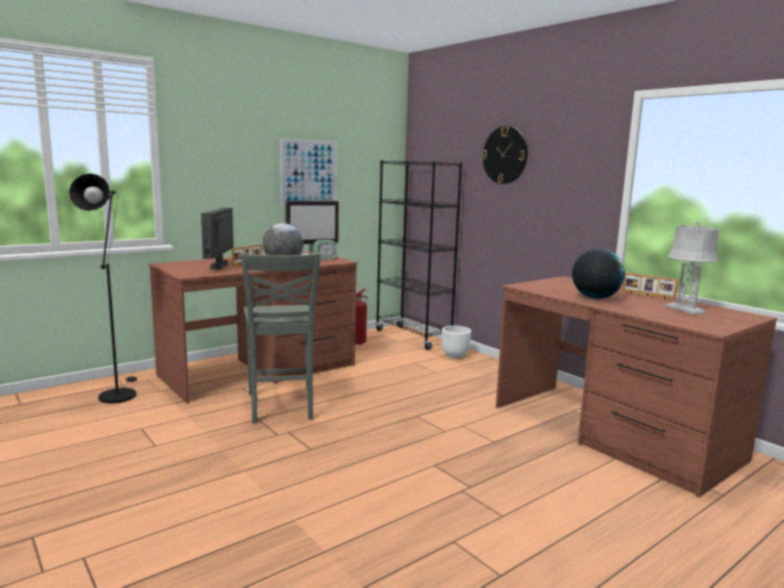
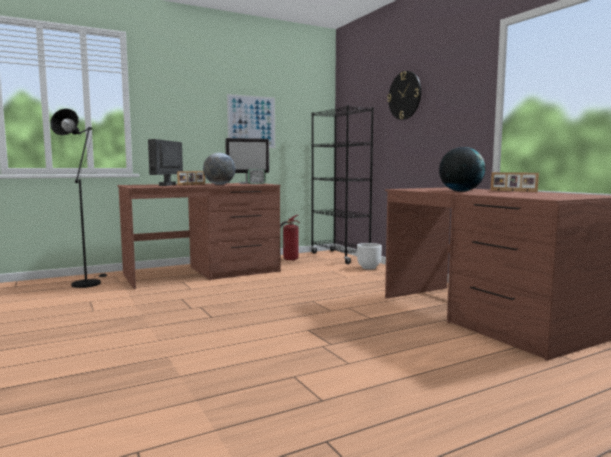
camera: 10 degrees right, 5 degrees down
grey chair [241,253,321,424] -> none
grey table lamp [665,221,719,315] -> none

